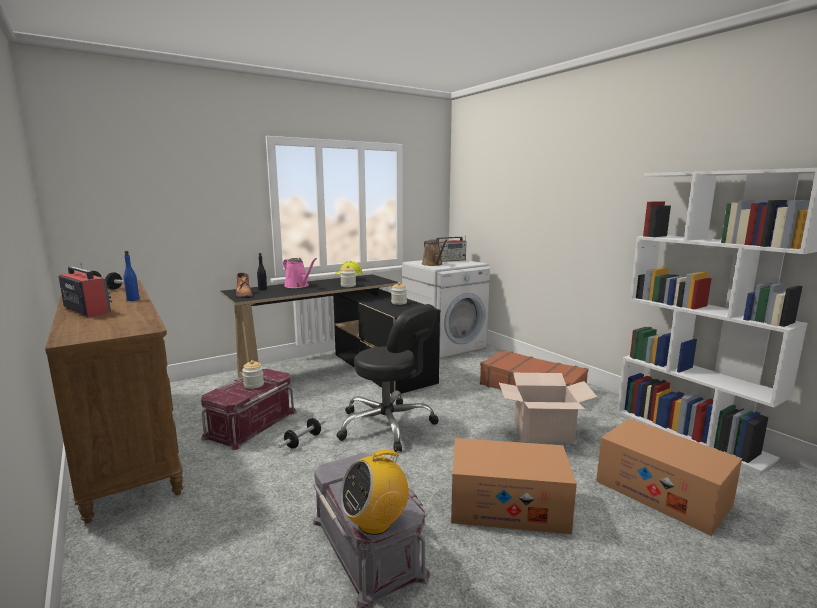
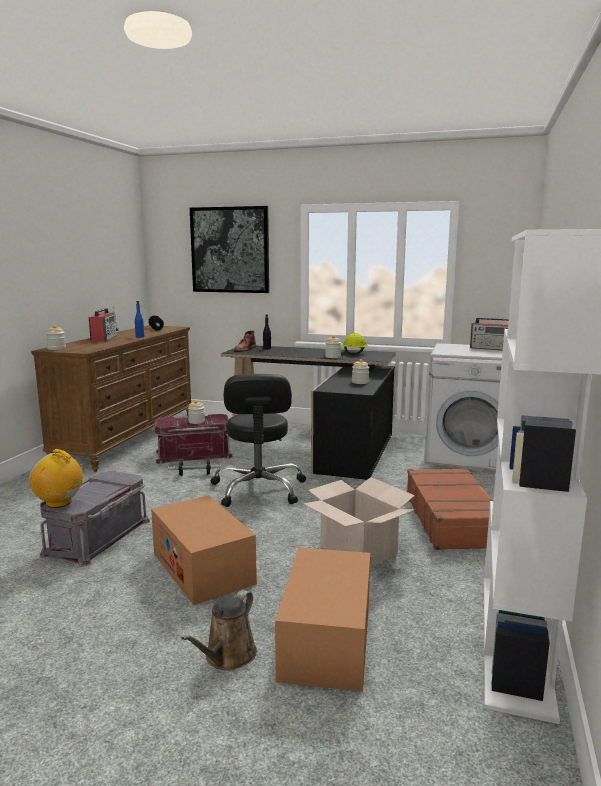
camera: 50 degrees right, 0 degrees up
pink watering can [283,258,317,288] -> none
brown watering can [422,239,447,266] -> brown watering can moved to [181,590,257,671]
none -> jar [46,325,66,350]
none -> picture [190,206,269,293]

